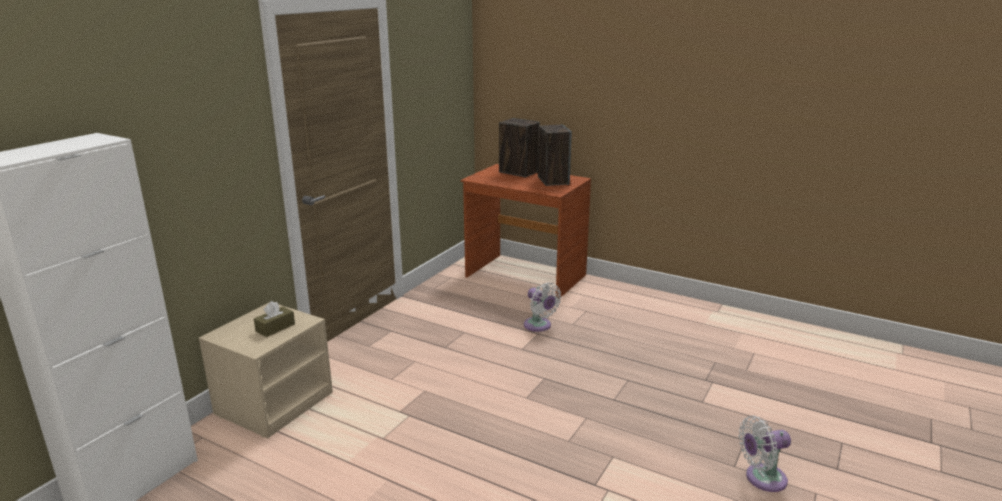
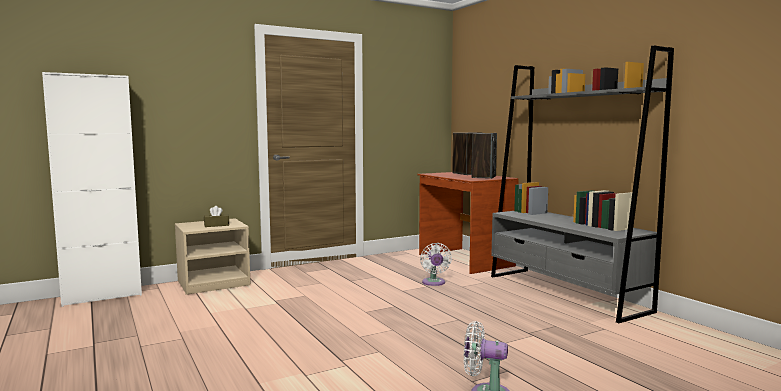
camera: 30 degrees right, 15 degrees down
none -> grey bookcase [491,45,674,323]

